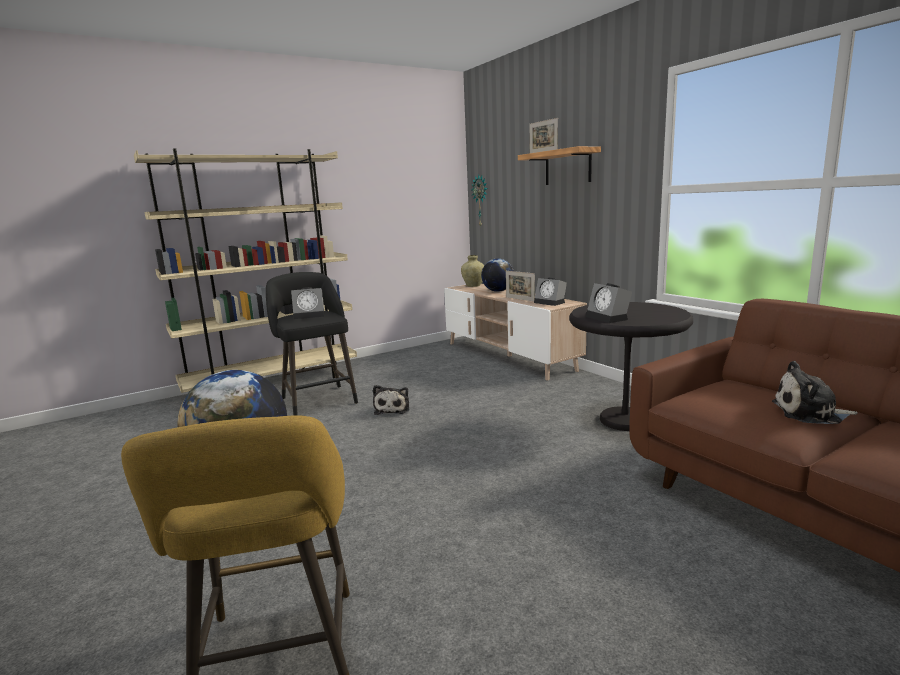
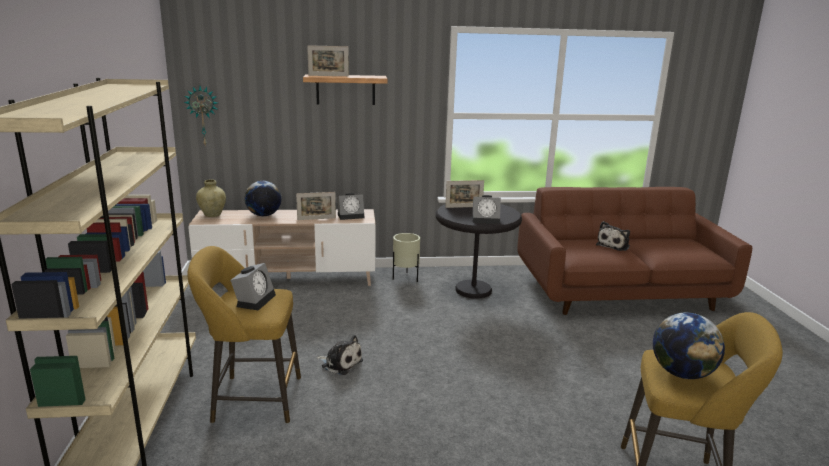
camera: 65 degrees left, 5 degrees up
black stool [266,272,358,416] -> yellow stool [187,246,301,424]
none -> beige planter [393,233,420,282]
none -> picture frame [445,180,484,208]

